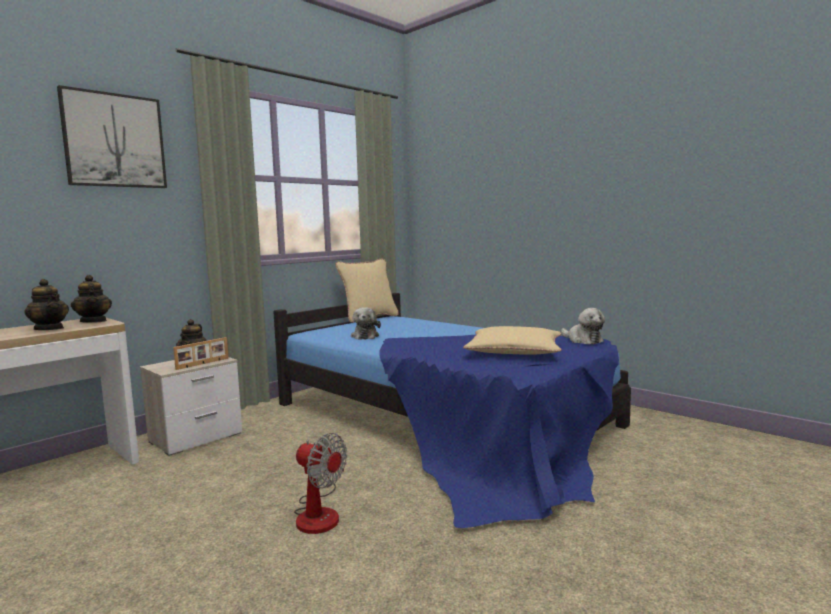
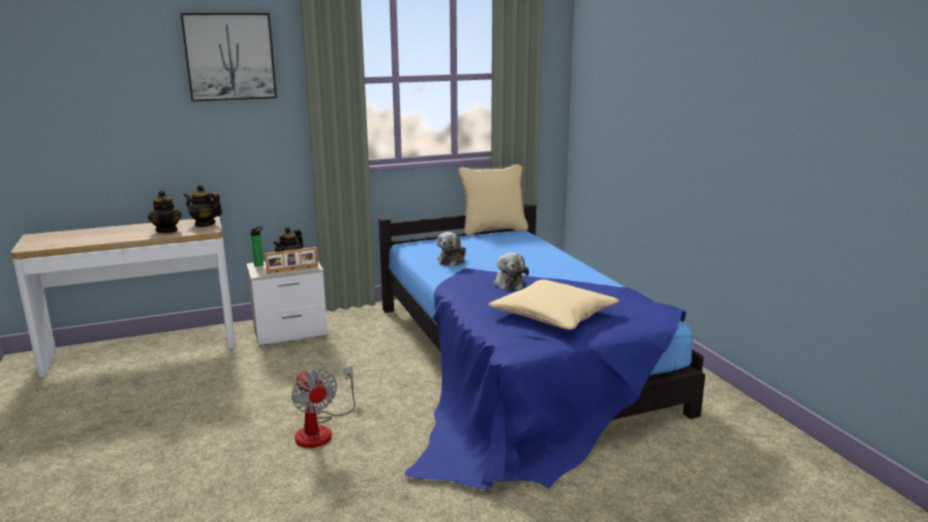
camera: 25 degrees right, 10 degrees up
teapot [71,275,112,323] -> teapot turned 120 degrees clockwise [183,185,222,227]
plush toy [561,308,605,344] -> plush toy moved to [493,252,529,290]
none -> bottle [251,226,263,267]

